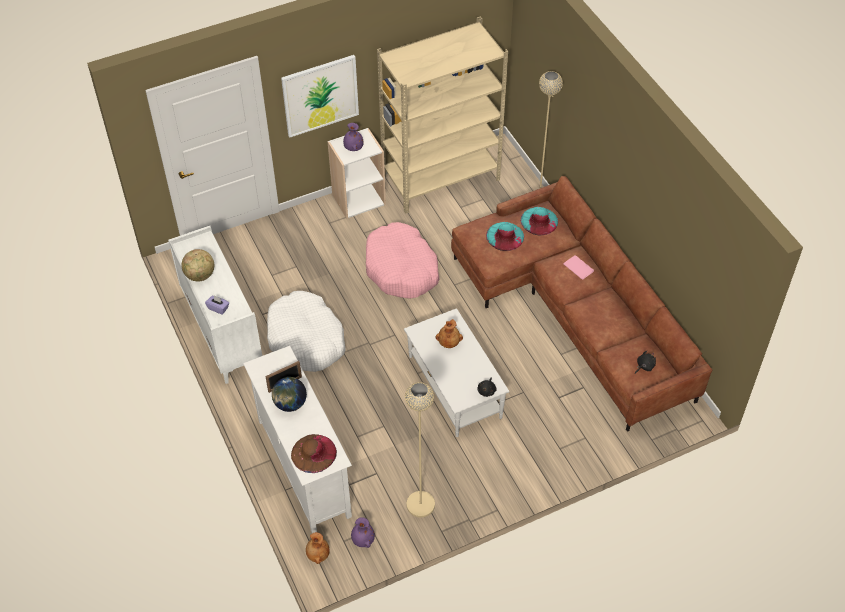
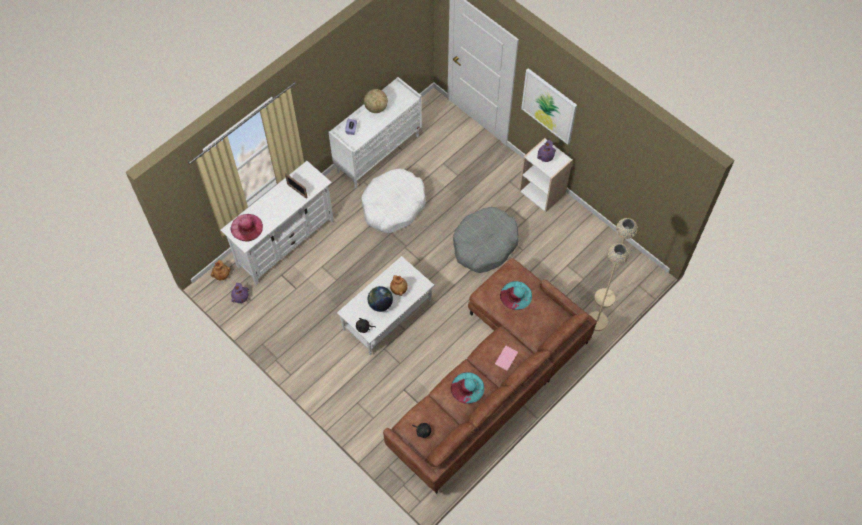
camera: 70 degrees right, 10 degrees up
globe [272,377,307,412] -> globe moved to [368,286,393,312]
brown hat [291,434,337,473] -> pink hat [231,214,263,241]
pink dog bed [366,222,439,299] -> grey dog bed [453,207,518,273]
beige bookcase [377,17,508,214] -> none
beige floor lamp [405,382,435,518] -> beige floor lamp moved to [594,218,638,308]
turquoise hat [520,207,558,235] -> turquoise hat moved to [451,372,484,404]

